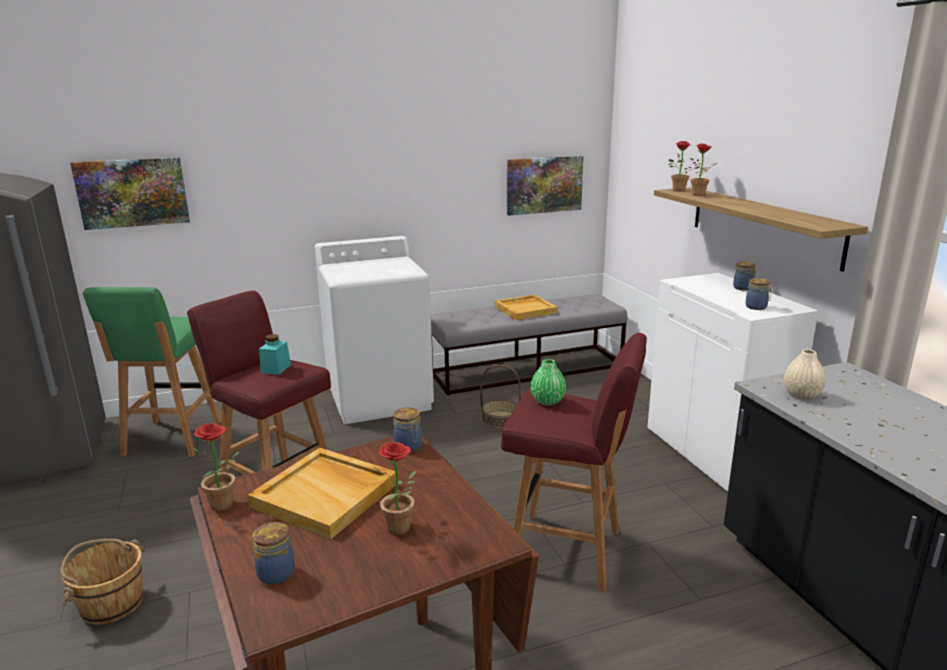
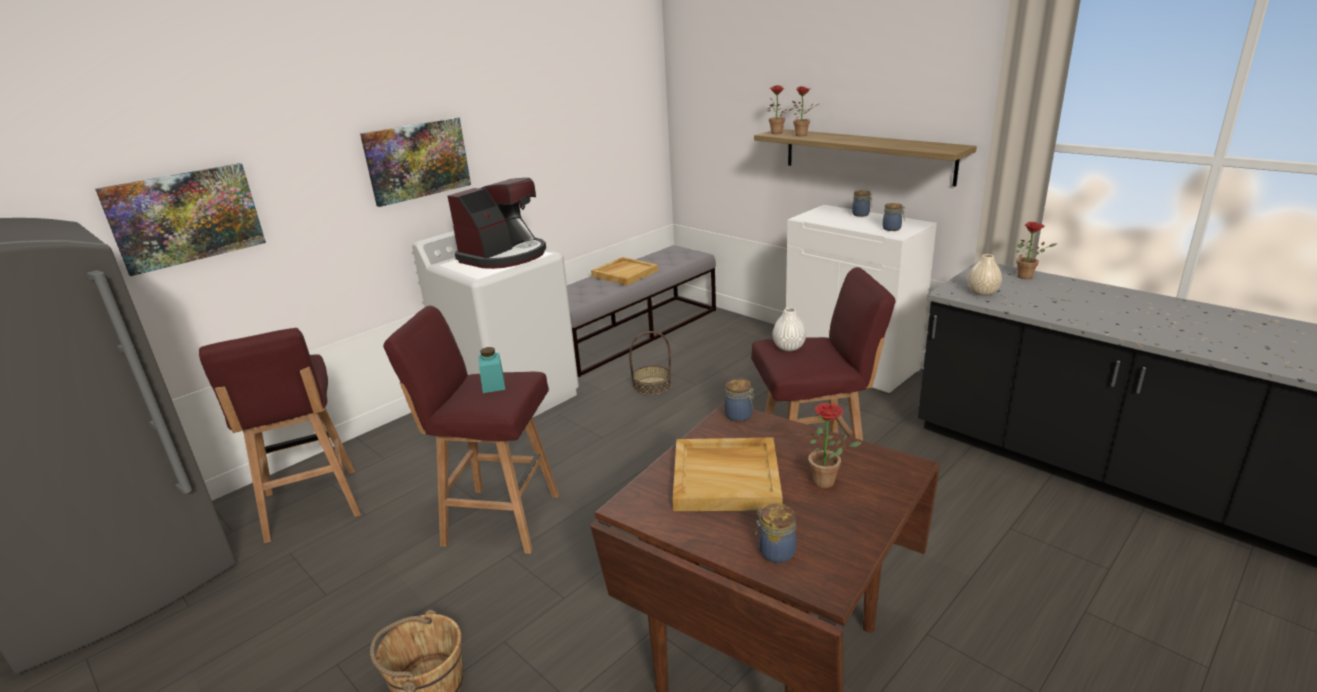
camera: 25 degrees left, 5 degrees up
green stool [83,287,221,457] -> red stool [199,328,361,543]
potted plant [193,423,239,511] -> potted plant moved to [1016,222,1057,279]
picture [507,156,584,216] -> picture moved to [360,117,471,207]
green vase [531,359,566,405] -> white vase [773,308,806,351]
none -> coffee machine [448,178,546,269]

